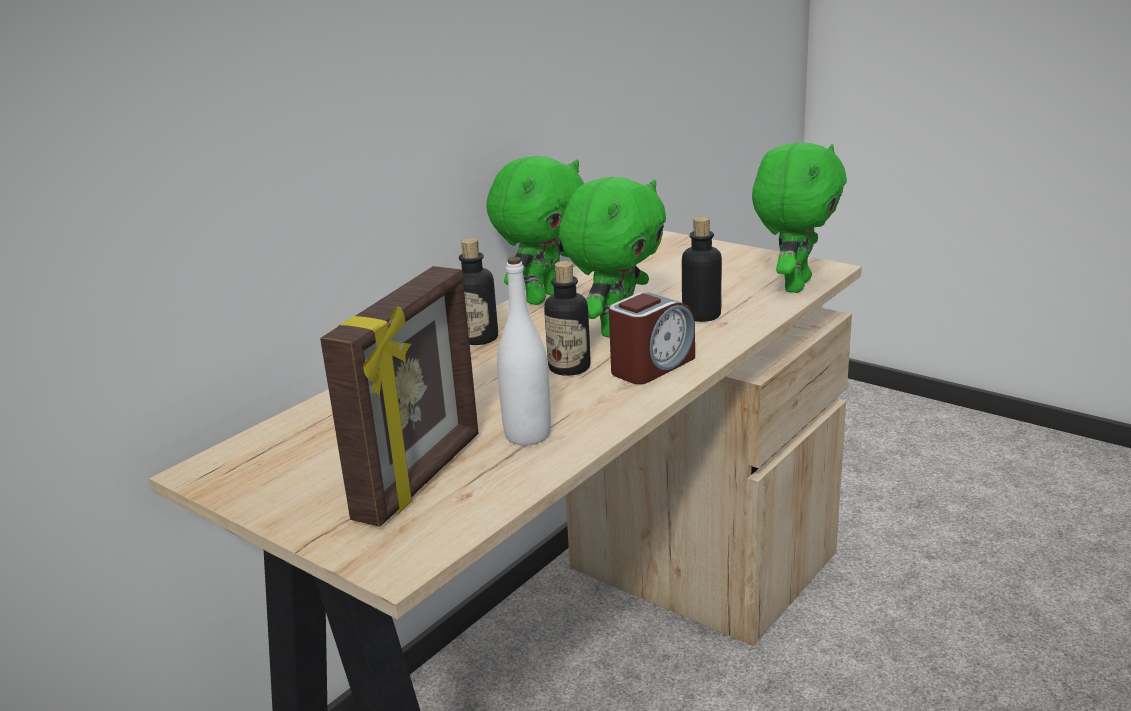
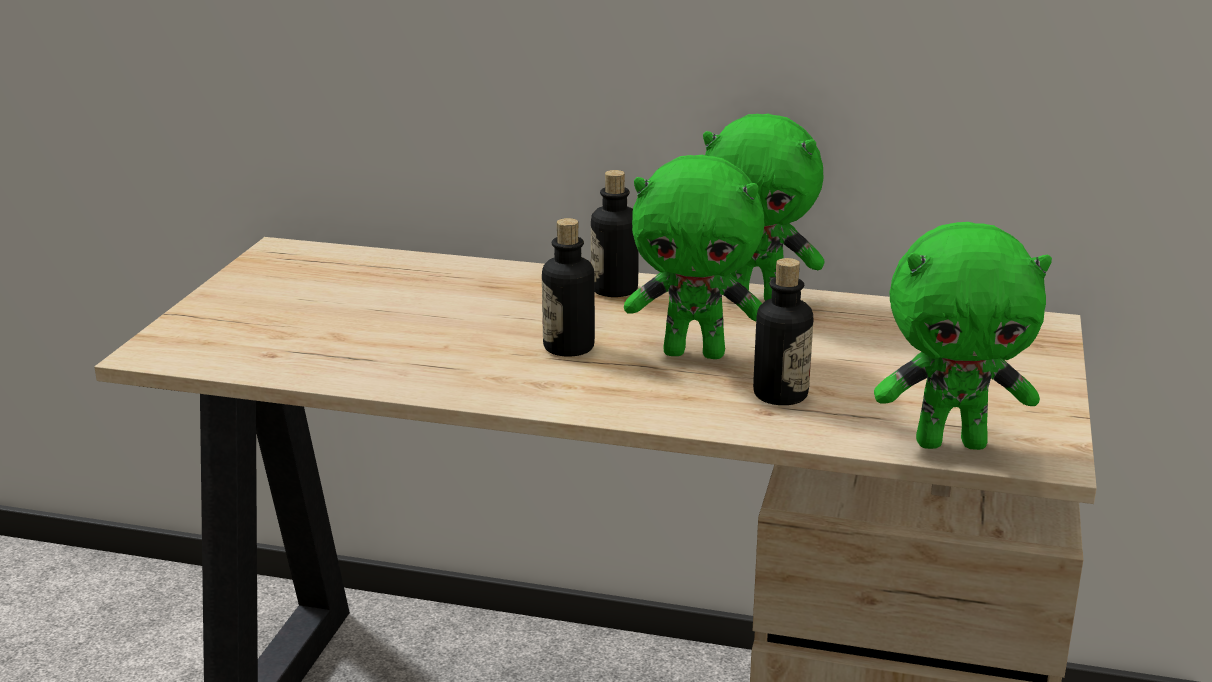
camera: 65 degrees right, 0 degrees up
picture frame [320,266,478,527] -> none
white bottle [497,257,551,445] -> none
alarm clock [609,292,695,384] -> none

